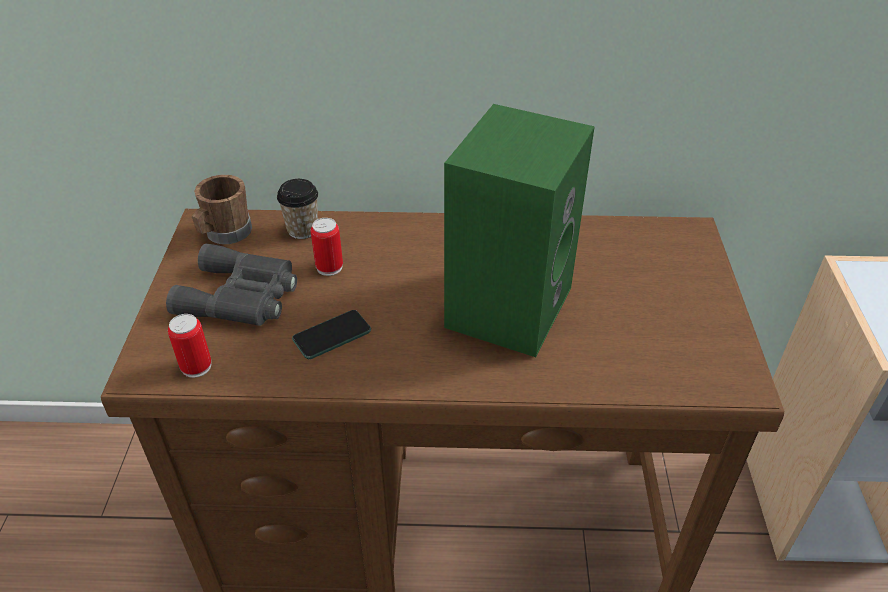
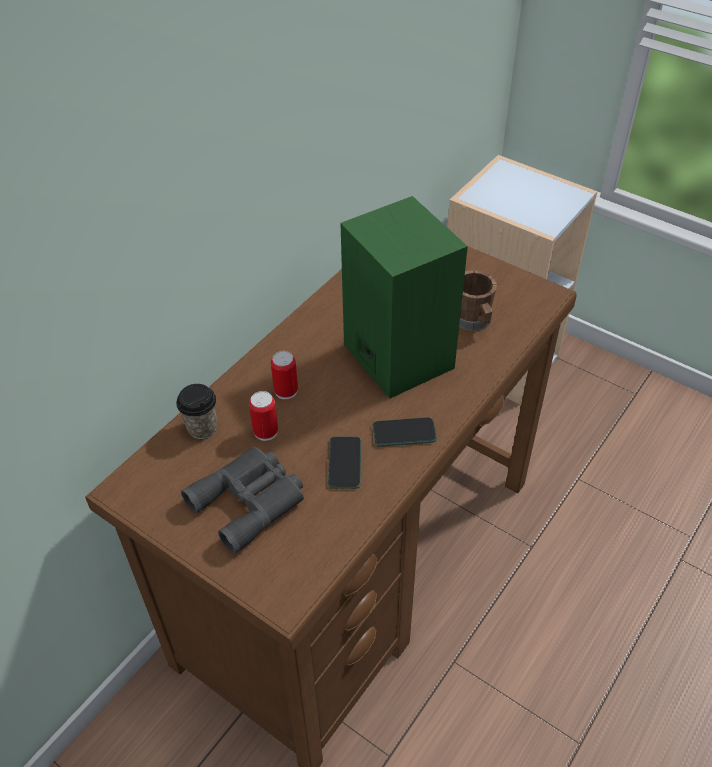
camera: 55 degrees left, 5 degrees up
can [168,314,212,378] -> can moved to [271,351,298,400]
brown mug [192,175,252,244] -> brown mug moved to [459,270,497,331]
none -> phone [373,417,437,447]

